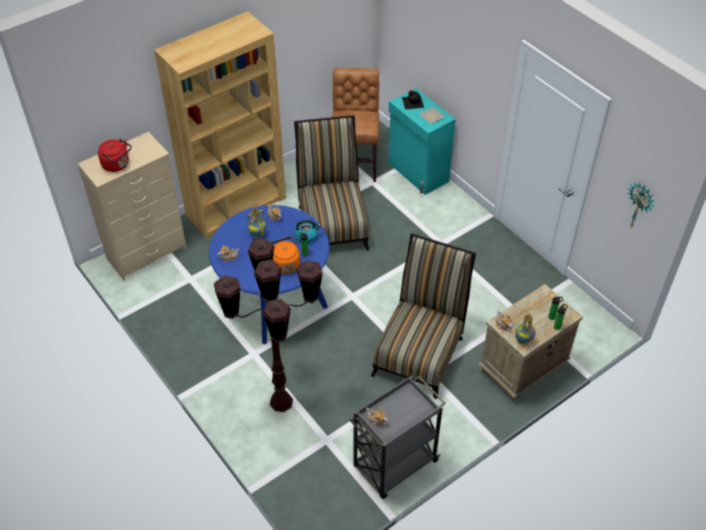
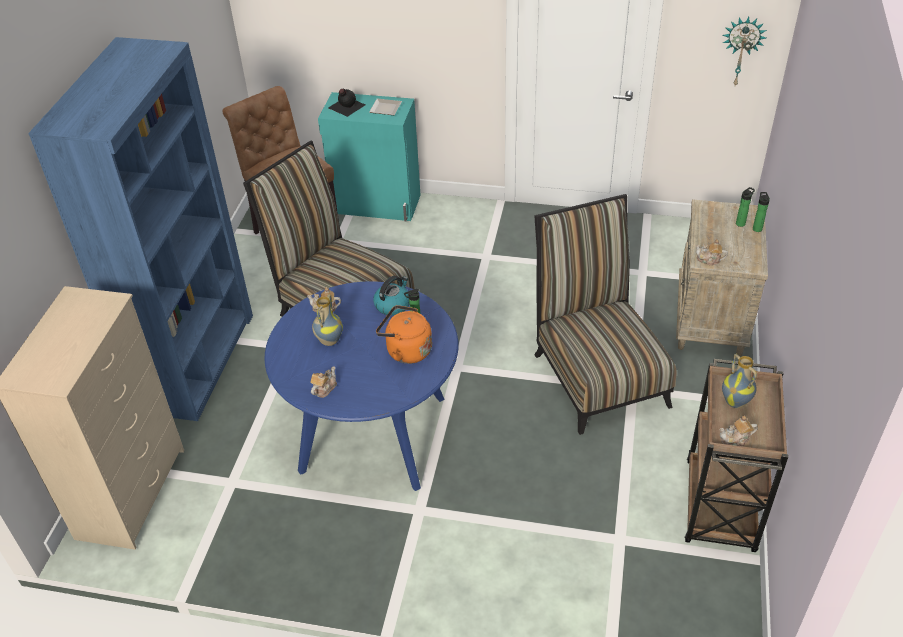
camera: 40 degrees left, 5 degrees down
red kettle [98,138,132,172] -> none
brown bookcase [154,11,286,238] -> blue bookcase [28,37,253,421]
brown floor lamp [214,238,323,412] -> none
grey cart [350,375,446,499] -> brown cart [684,359,788,552]
vase [515,312,536,345] -> vase moved to [722,353,757,408]

